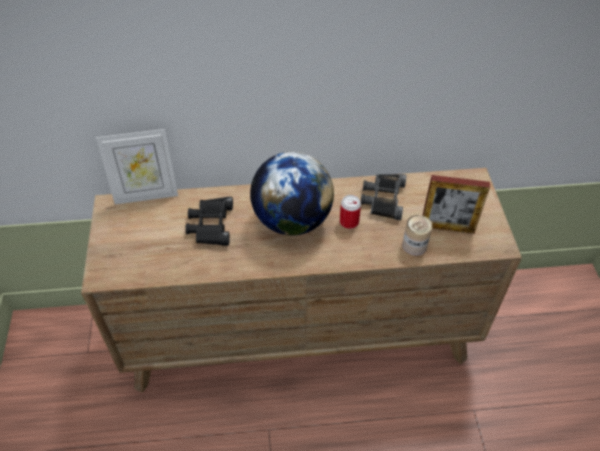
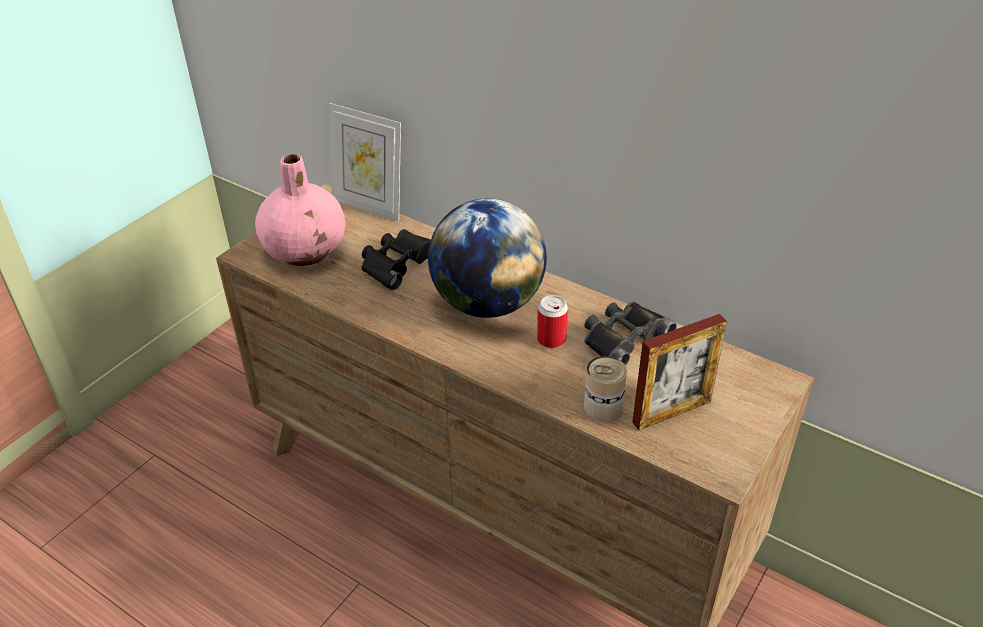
camera: 40 degrees right, 10 degrees down
picture frame [422,175,490,234] -> picture frame turned 75 degrees counterclockwise [632,314,727,430]
none -> pink vase [255,154,346,266]

